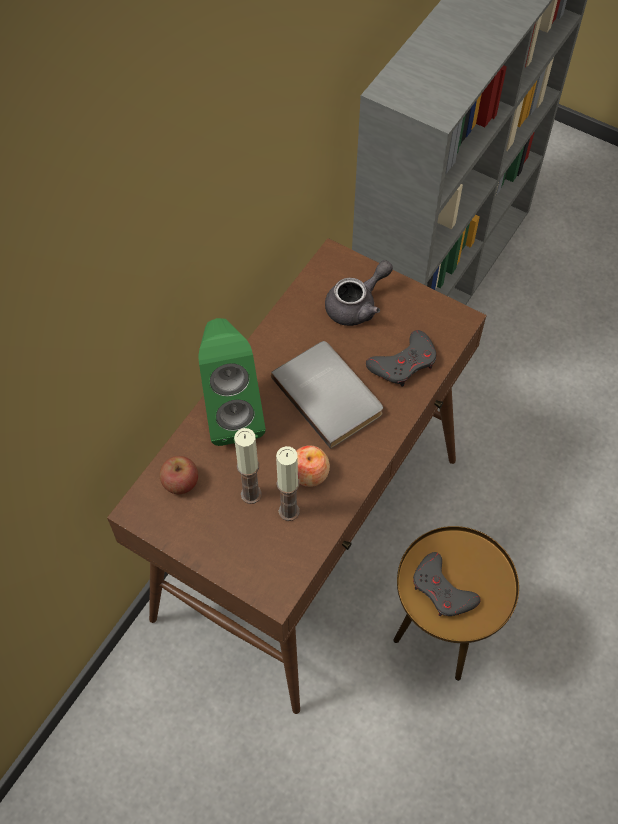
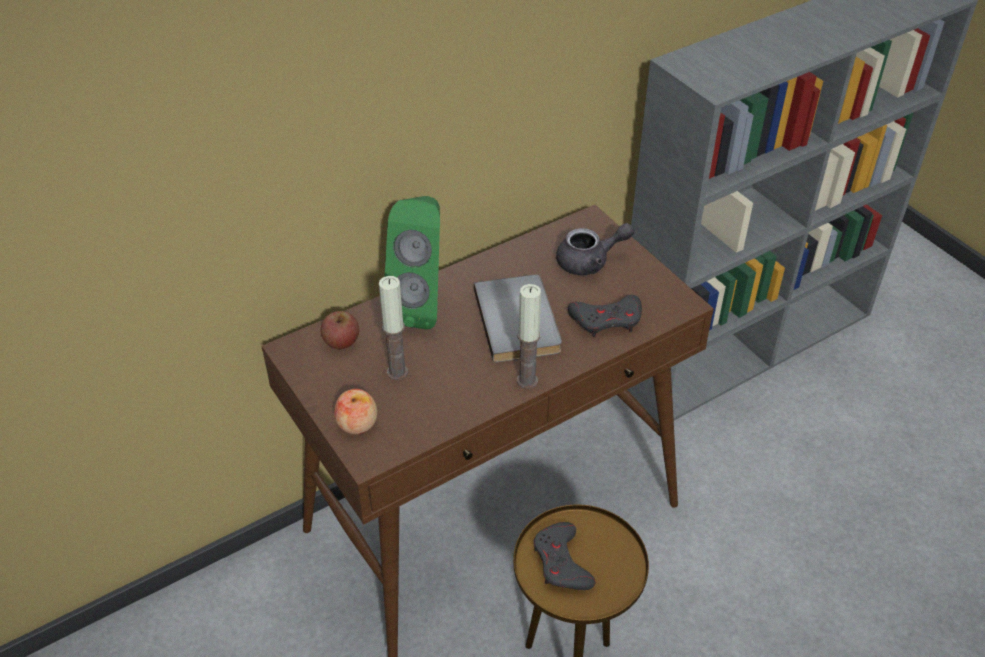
camera: 25 degrees right, 15 degrees down
candle [276,446,299,521] -> candle moved to [517,284,541,389]
apple [296,445,330,487] -> apple moved to [334,389,377,434]

